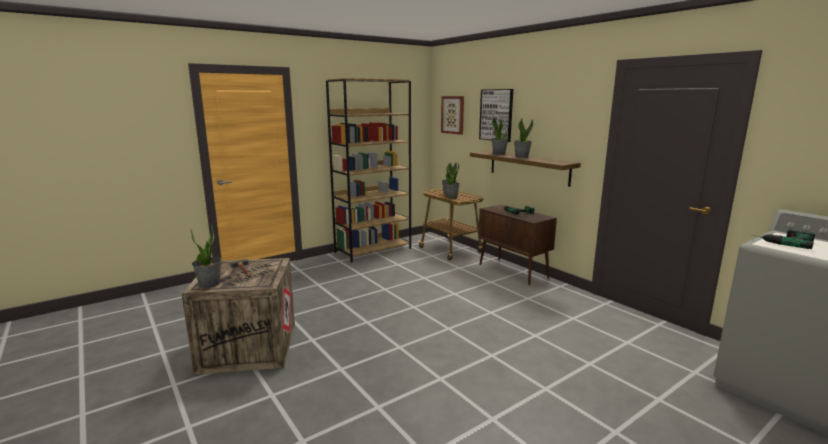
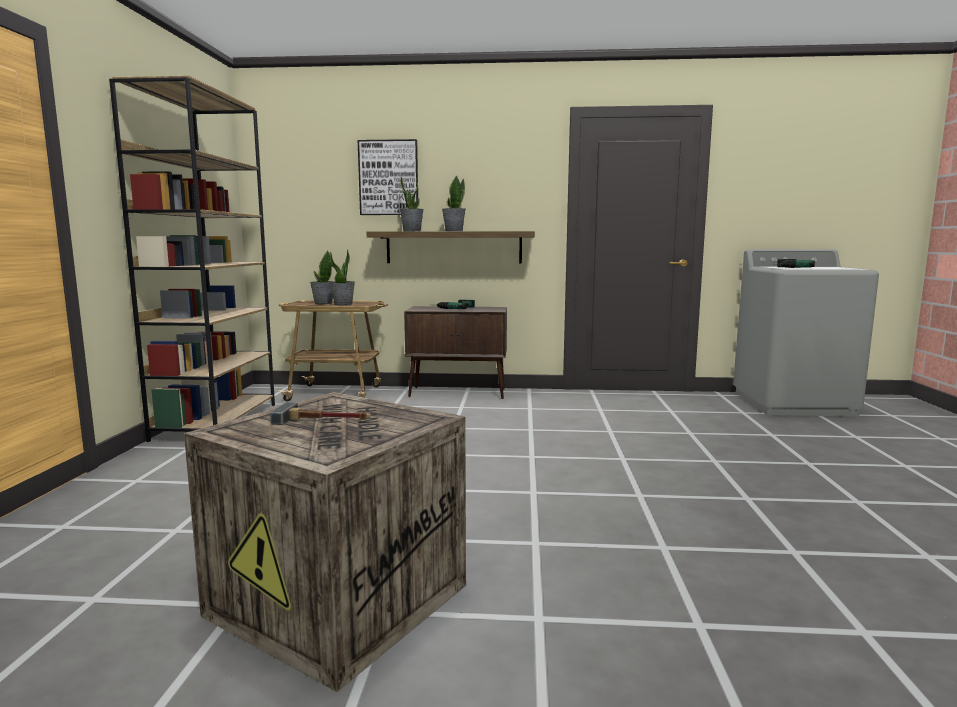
camera: 50 degrees left, 5 degrees down
potted plant [191,225,221,288] -> none
picture [441,96,464,135] -> none

